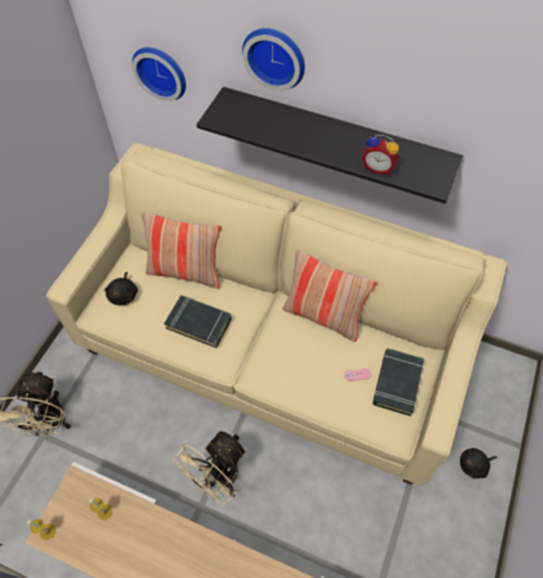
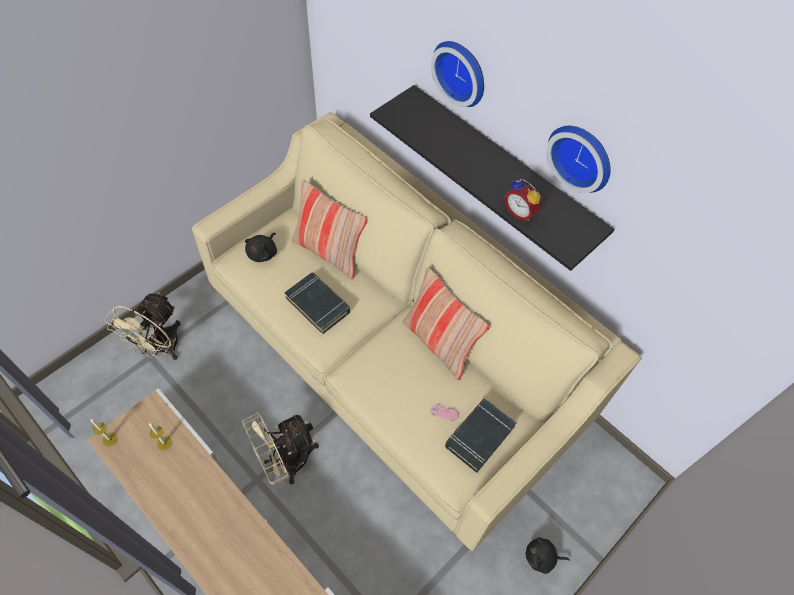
camera: 20 degrees right, 0 degrees up
wall clock [132,47,186,101] -> wall clock moved to [546,126,611,193]

